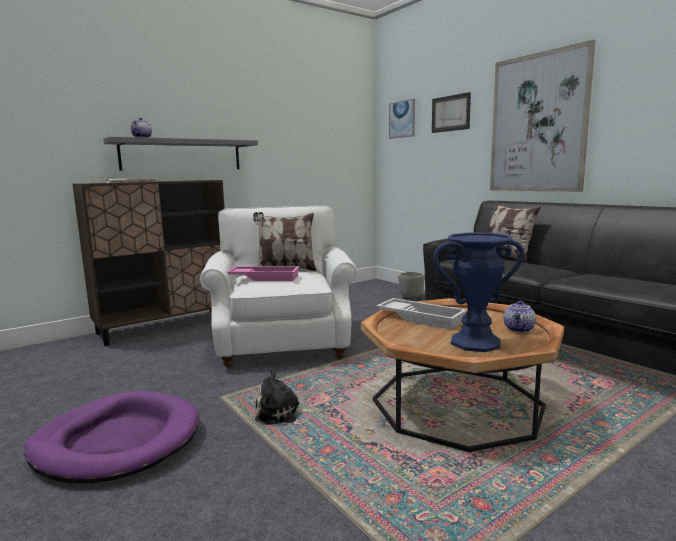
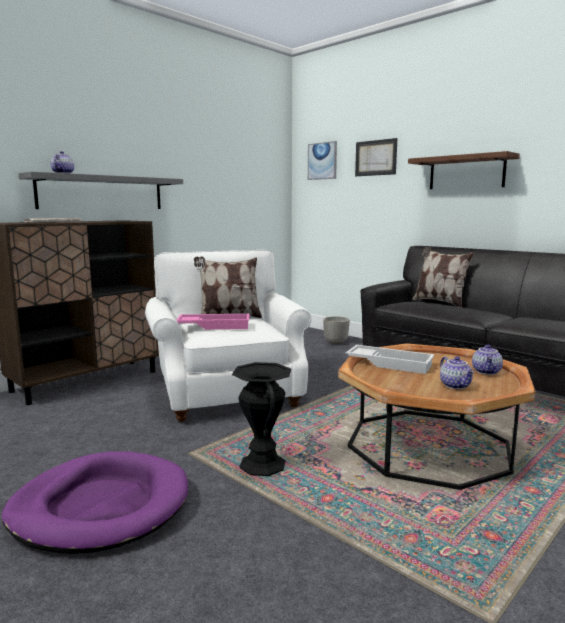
camera: 10 degrees left, 0 degrees up
plush toy [255,369,315,425] -> black vase [232,362,291,476]
blue vase [433,232,524,352] -> teapot [440,356,474,389]
picture [490,40,596,192] -> brown shelf [408,151,520,189]

